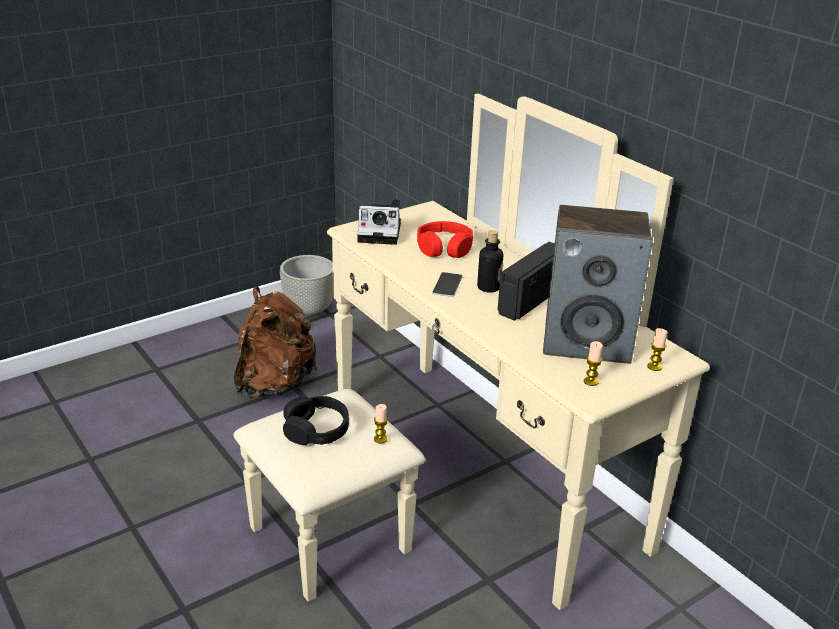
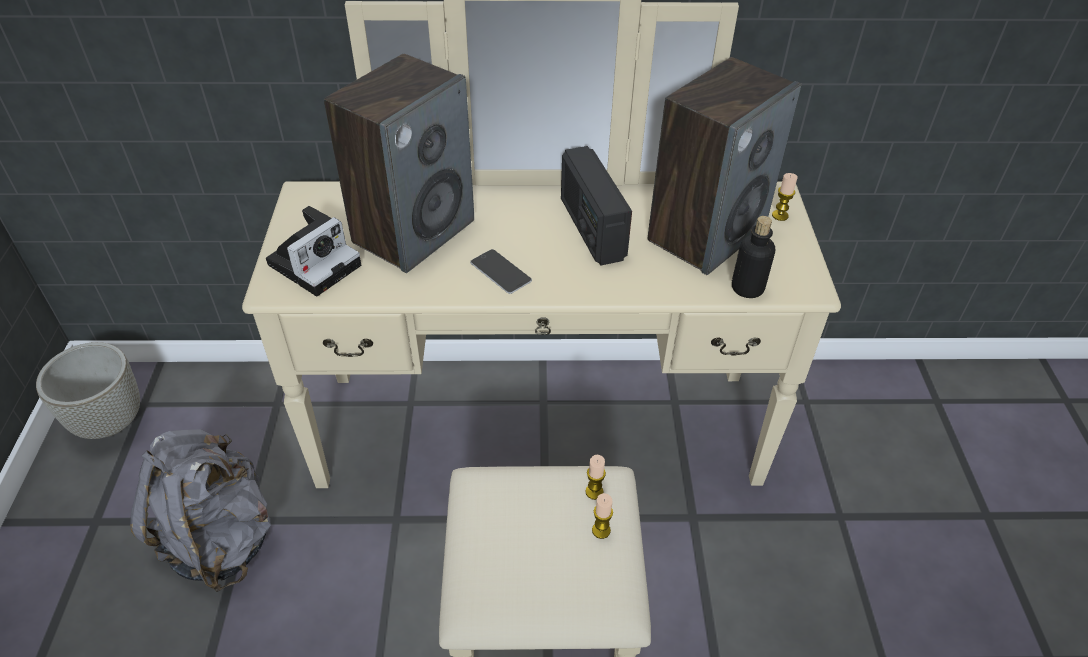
camera: 55 degrees left, 15 degrees up
brown backpack [234,286,317,399] -> grey backpack [130,429,271,592]
black headphones [283,396,349,445] -> none
red headphones [417,221,473,258] -> speaker [324,54,474,273]
bottle [477,230,503,293] -> bottle moved to [732,216,775,298]
candle [584,341,603,386] -> candle moved to [592,493,613,539]

